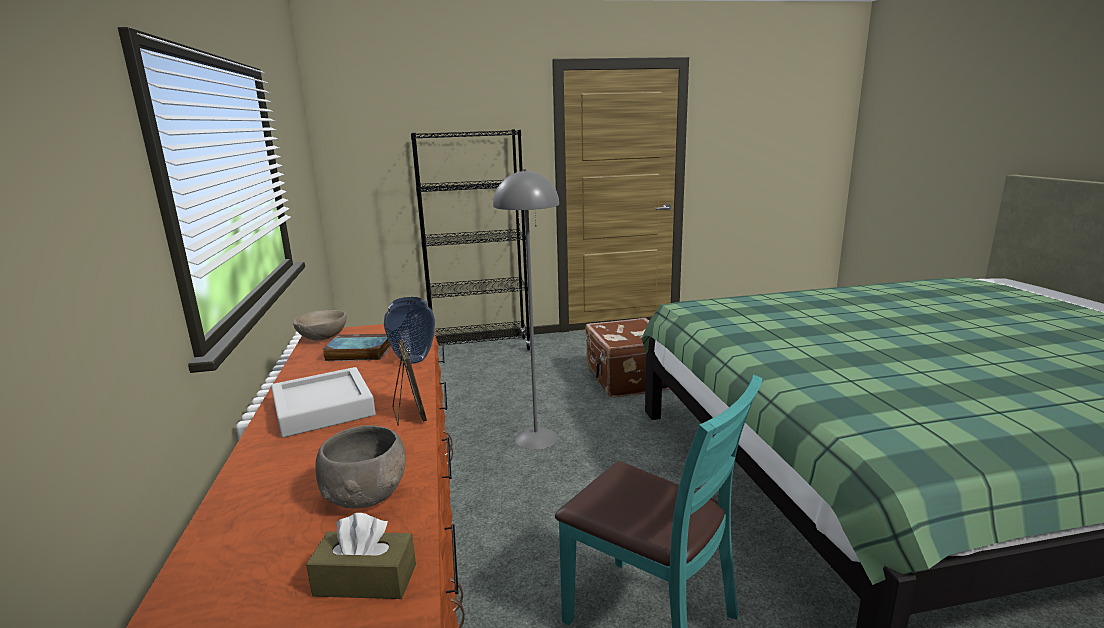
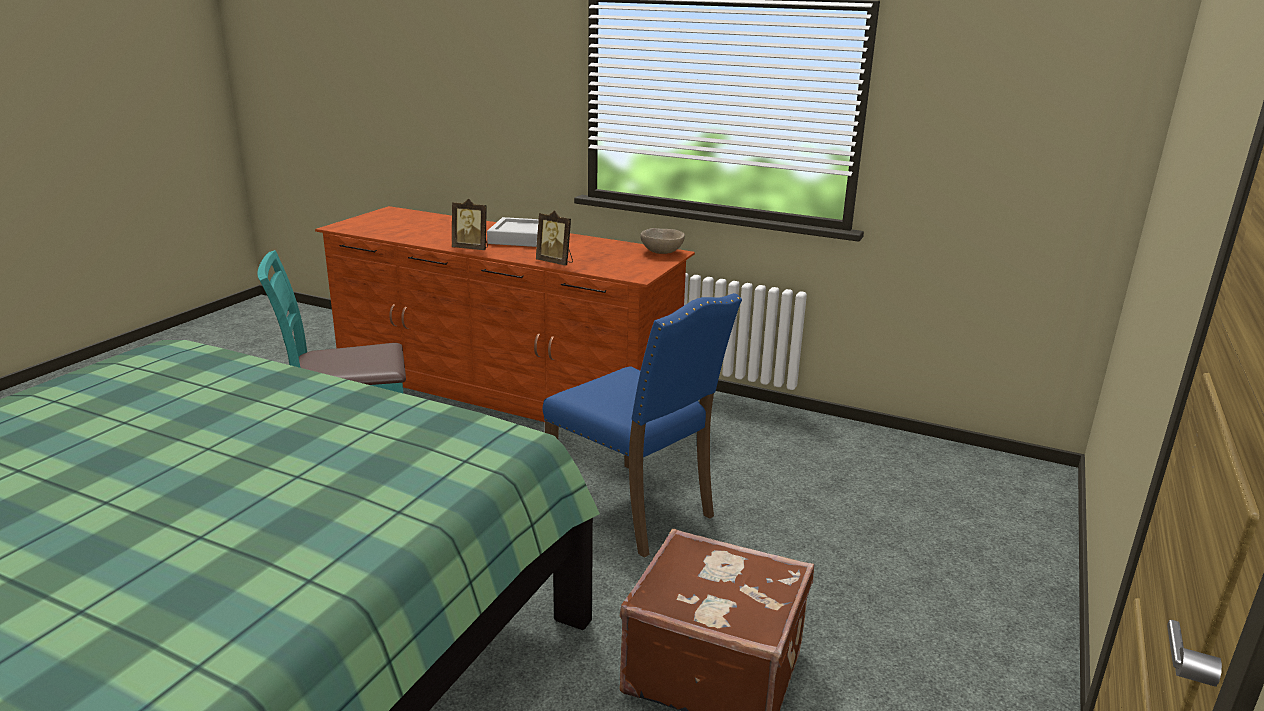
camera: 125 degrees right, 5 degrees up
brown tissue box [306,513,416,599] -> none
grey bowl [315,425,406,508] -> none
book [322,334,391,361] -> none
vase [384,297,435,364] -> picture frame [536,210,573,266]
black bookcase [411,129,531,351] -> none
grey floor lamp [493,169,559,450] -> blue chair [543,293,742,558]

